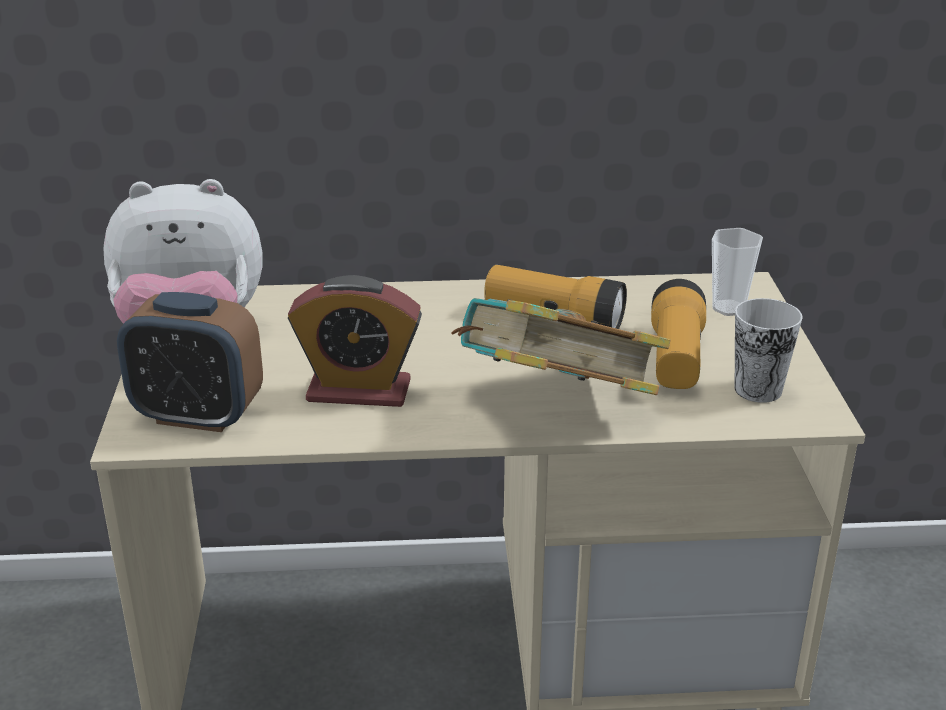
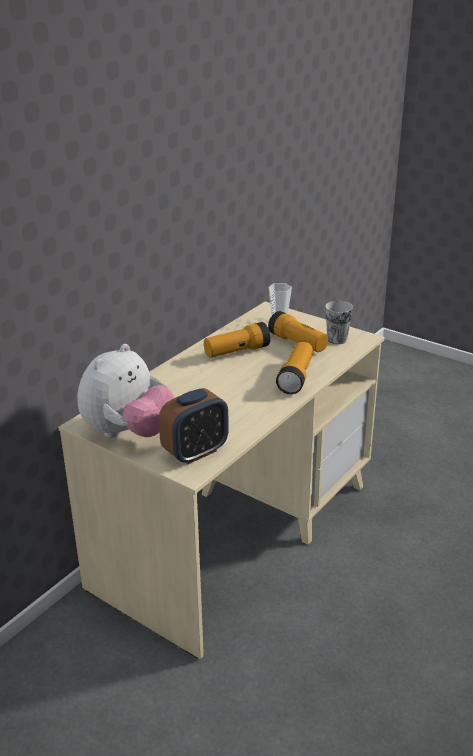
camera: 50 degrees left, 0 degrees up
alarm clock [288,275,422,407] -> none
book [451,298,671,395] -> flashlight [276,342,313,394]

